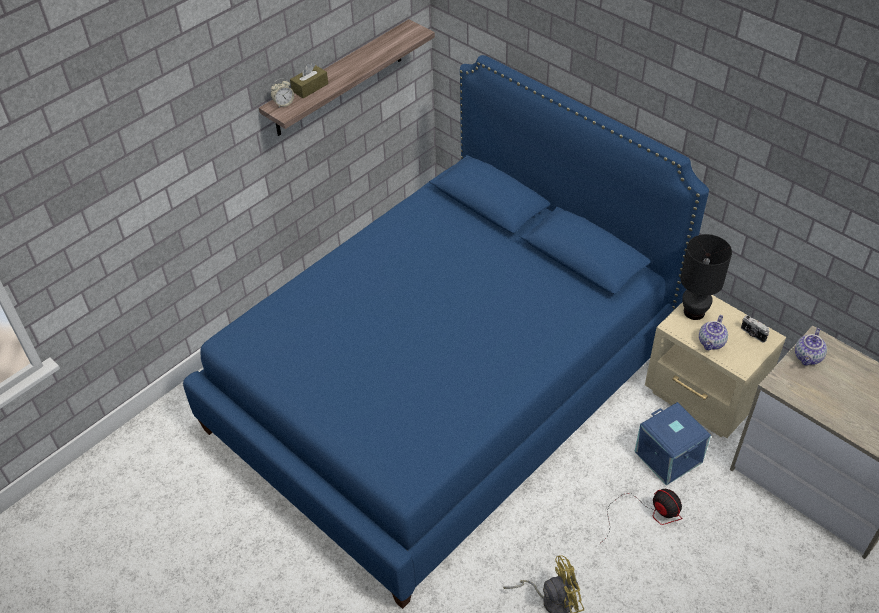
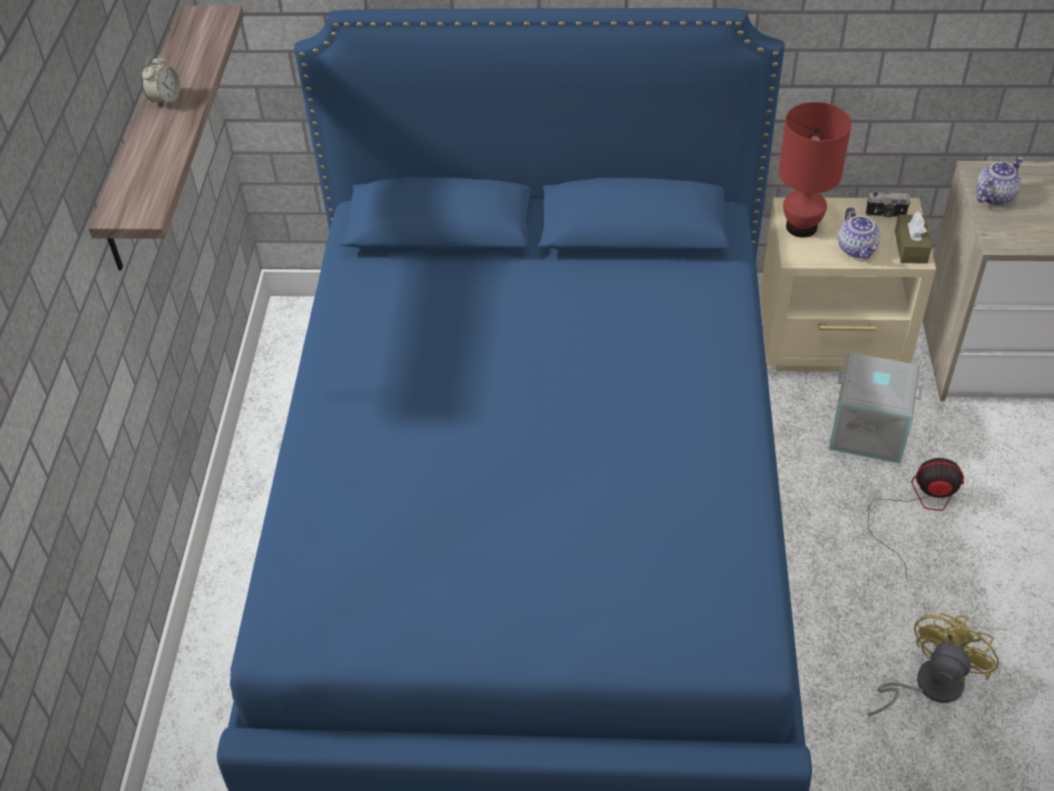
camera: 40 degrees left, 0 degrees up
alarm clock [271,78,294,107] -> alarm clock moved to [142,54,180,108]
brown tissue box [290,63,328,98] -> brown tissue box moved to [895,211,932,264]
blue storage box [634,402,711,485] -> grey storage box [829,352,923,464]
black table lamp [680,234,732,320] -> red table lamp [779,102,851,238]
teapot [795,328,827,366] -> teapot turned 120 degrees counterclockwise [976,157,1023,205]

